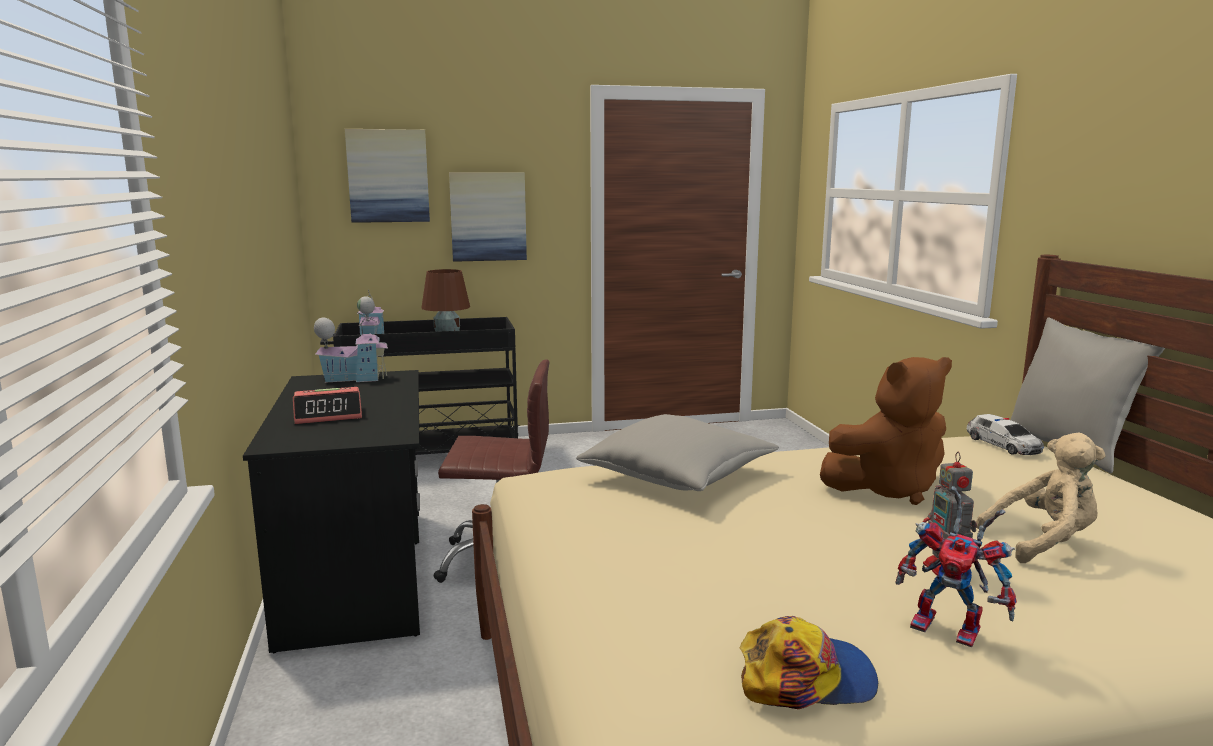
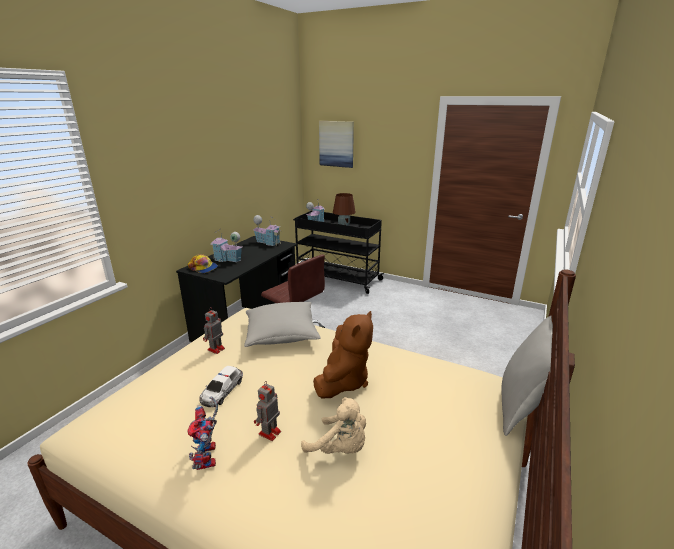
camera: 40 degrees right, 10 degrees up
alarm clock [293,387,362,424] -> toy house [210,229,242,262]
picture [449,172,527,262] -> none
cap [740,616,878,709] -> cap moved to [188,254,218,273]
brown plush toy [820,357,952,505] -> brown plush toy turned 90 degrees counterclockwise [313,311,373,399]
toy car [967,414,1044,455] -> toy car moved to [199,366,243,407]
none -> toy robot [203,308,225,354]

